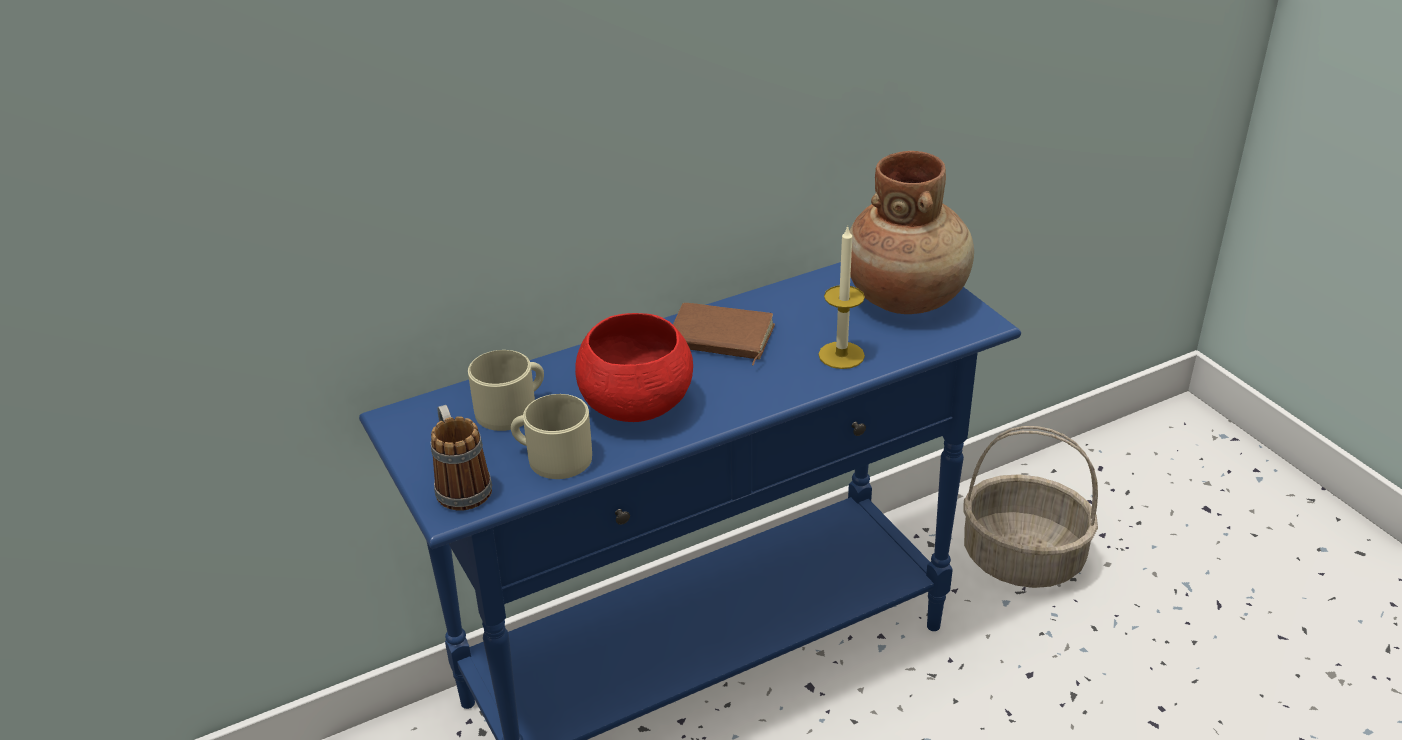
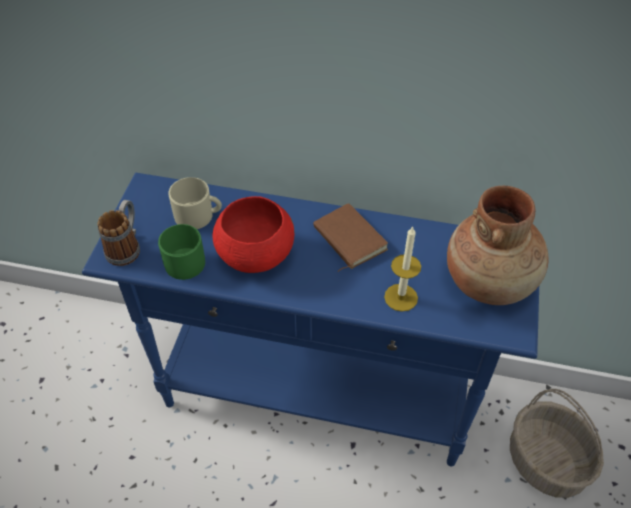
camera: 40 degrees right, 15 degrees up
beige mug [511,394,592,479] -> green mug [158,224,205,280]

